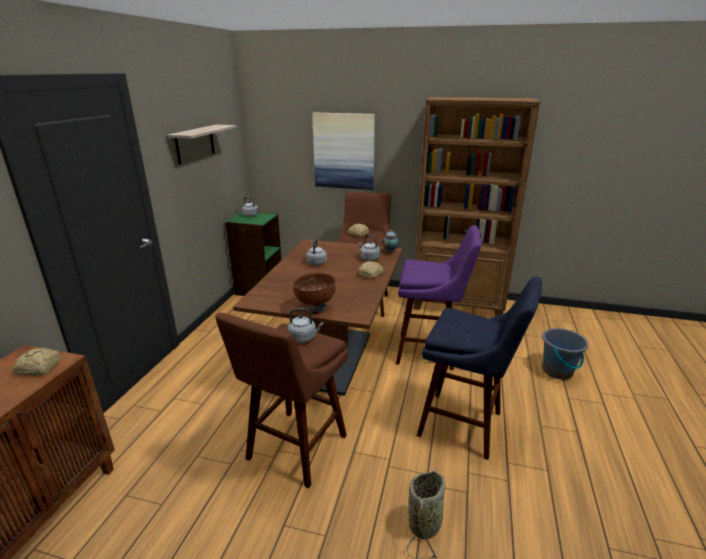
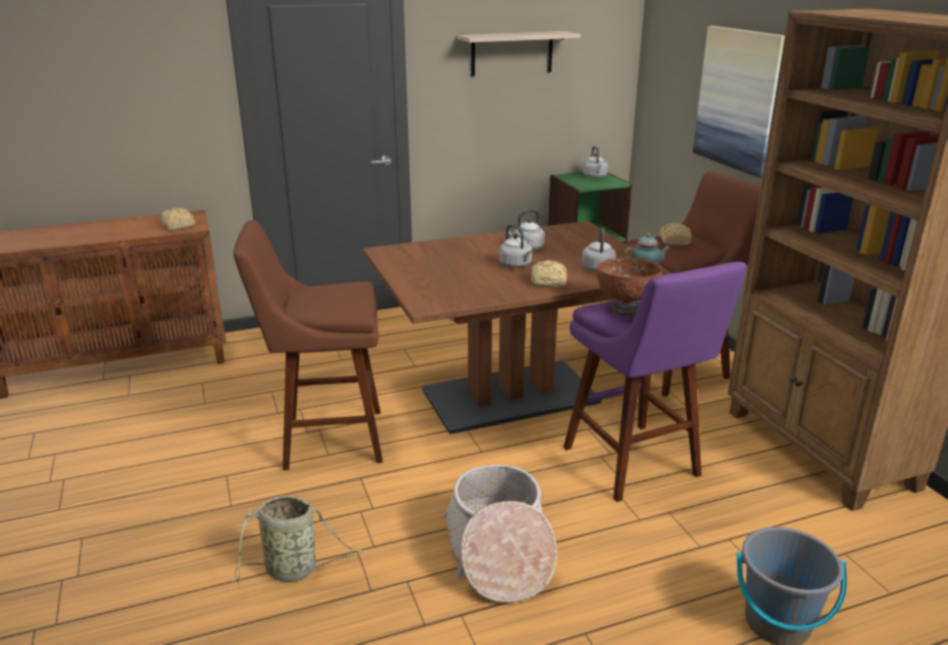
camera: 55 degrees right, 0 degrees up
grey kettle [287,308,324,343] -> grey kettle moved to [499,224,532,268]
brown bowl [293,273,336,314] -> brown bowl moved to [597,257,662,316]
blue stool [417,277,542,460] -> basket [443,465,557,603]

